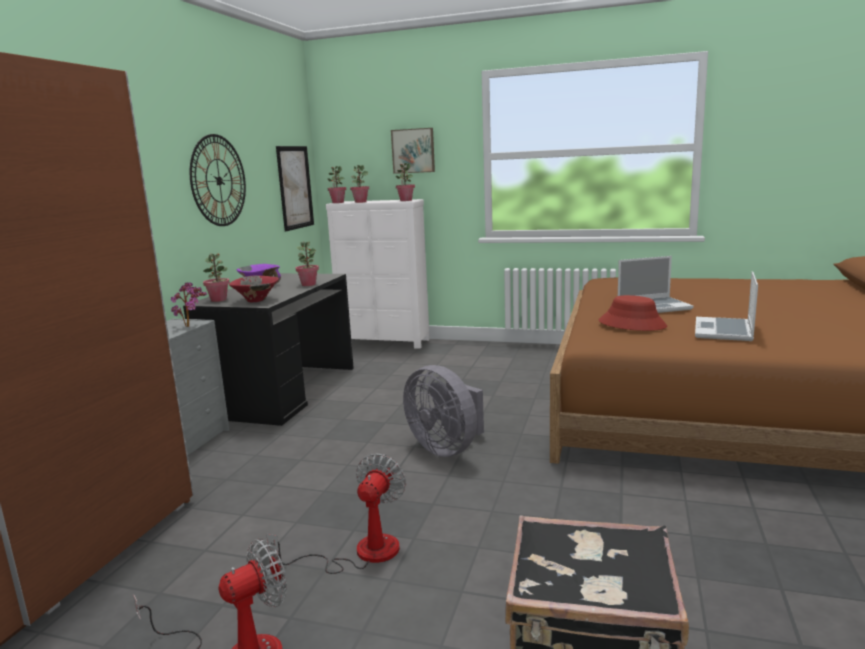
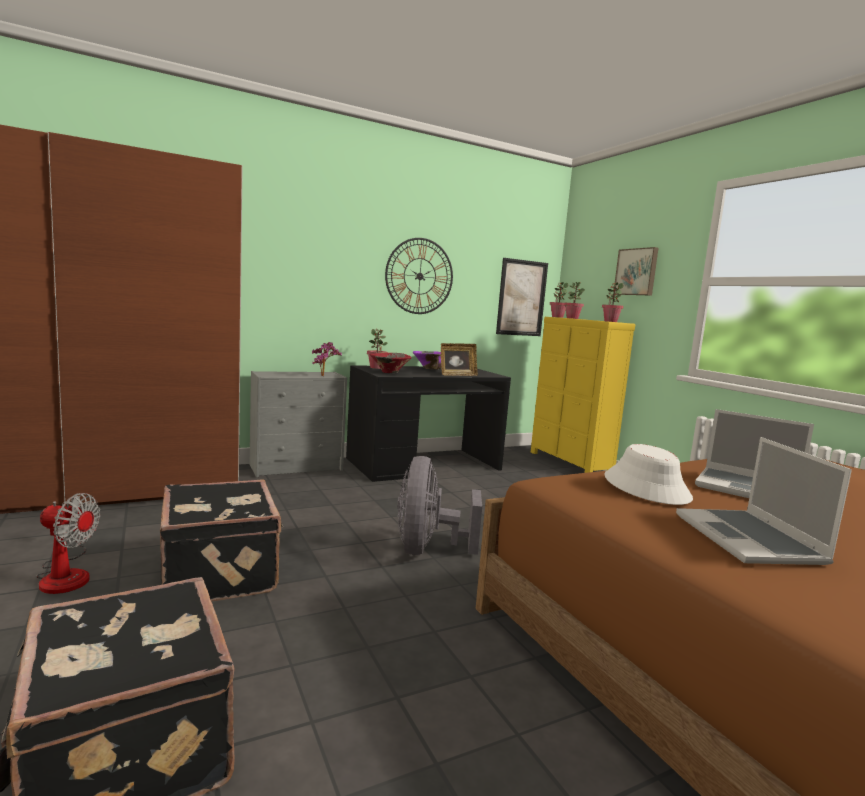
camera: 45 degrees right, 5 degrees down
fan [266,453,406,574] -> black suitcase [160,479,283,602]
potted plant [296,241,319,286] -> picture frame [441,343,478,376]
white dresser [326,199,430,349] -> yellow dresser [531,317,635,473]
red hat [599,295,667,331] -> white hat [605,444,693,505]
laptop [695,271,758,341] -> laptop turned 75 degrees counterclockwise [676,437,852,565]

